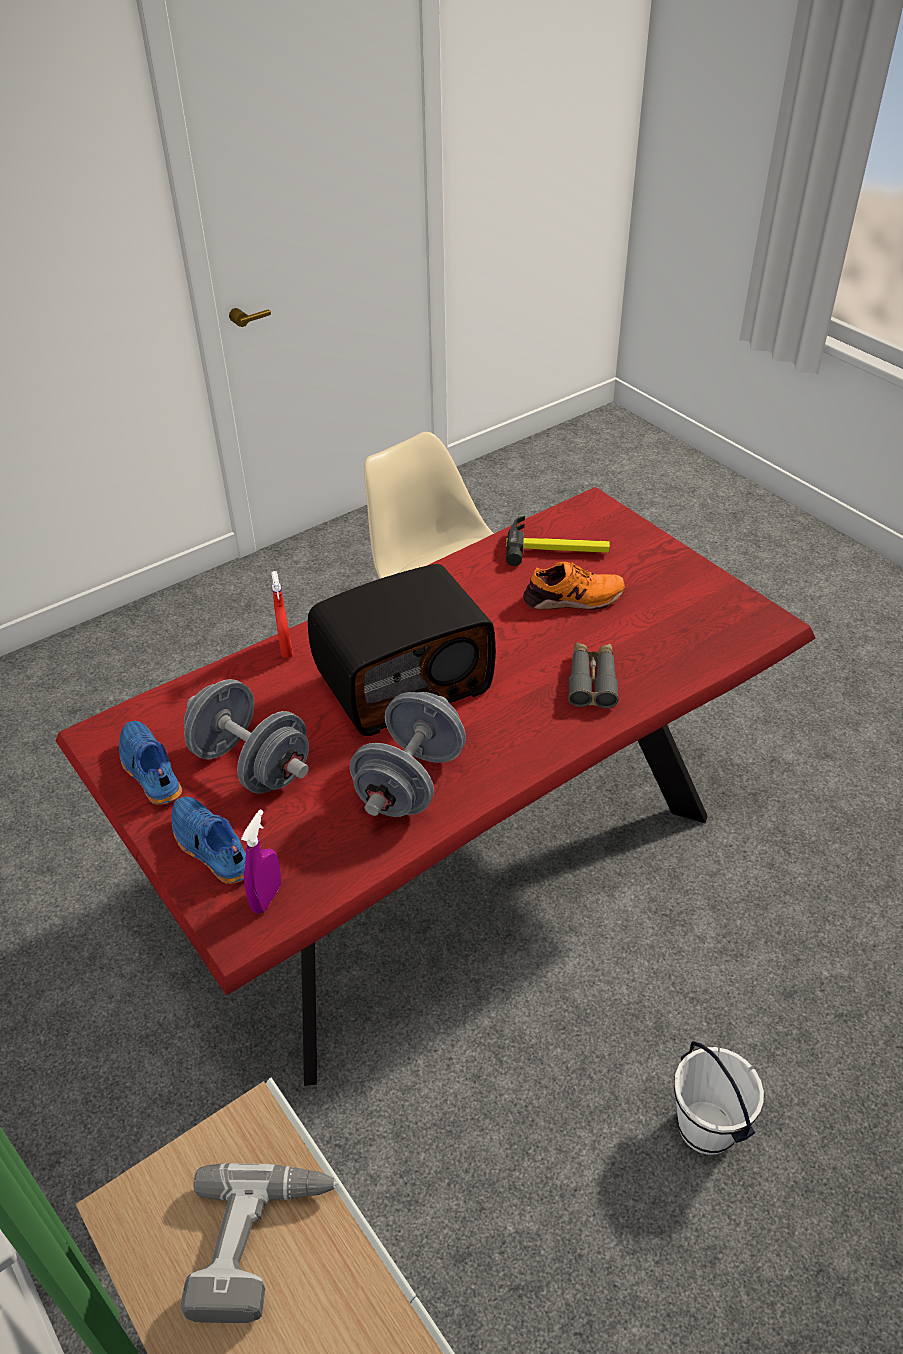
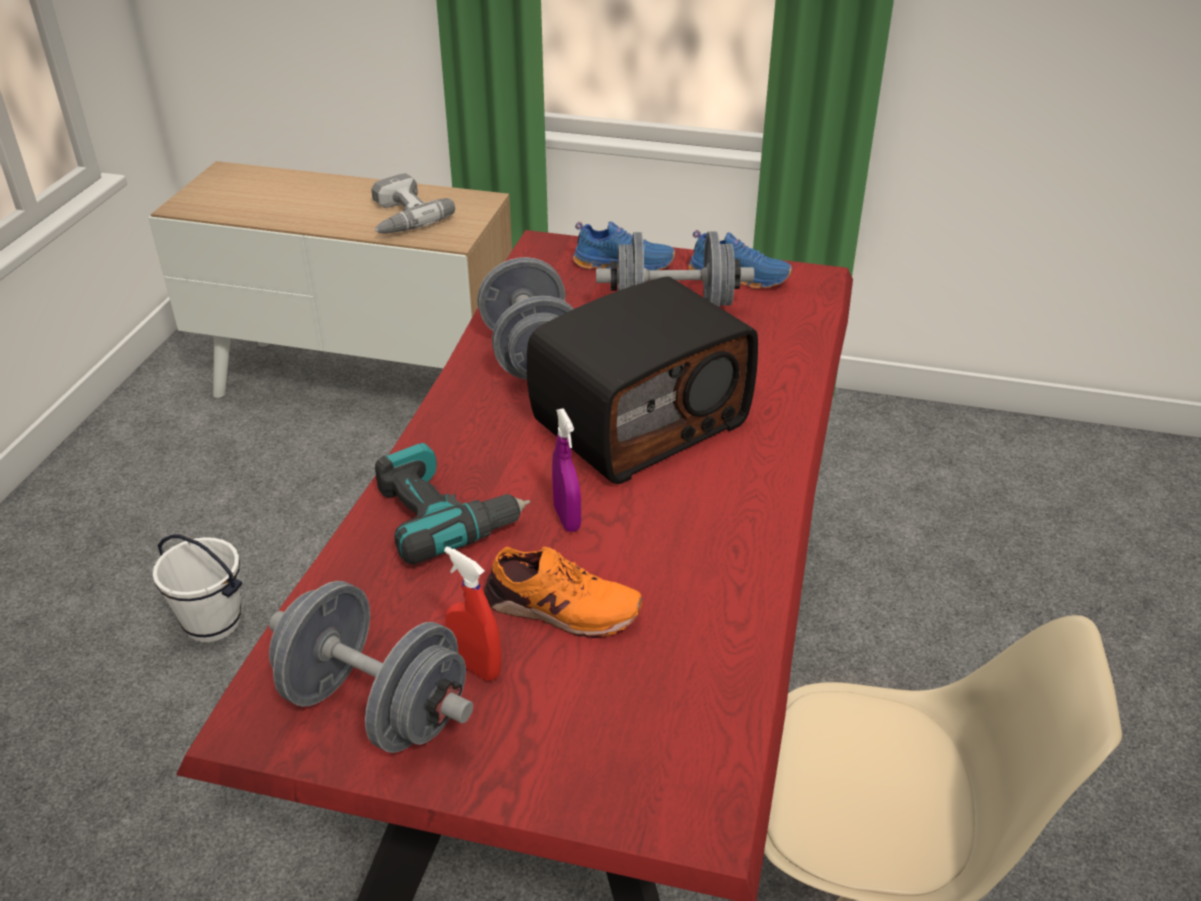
camera: 140 degrees right, 5 degrees down
purple spray bottle [241,810,281,914] -> purple spray bottle moved to [552,408,581,532]
red spray bottle [272,571,293,658] -> red spray bottle moved to [444,546,501,681]
radio [308,564,496,736] -> radio turned 150 degrees counterclockwise [527,277,758,484]
hammer [506,516,610,566] -> none
orange shoe [523,562,625,610] -> orange shoe turned 120 degrees counterclockwise [484,546,643,638]
grey binoculars [568,642,619,708] -> power drill [375,443,530,564]
none -> grey dumbbell [269,581,473,753]

